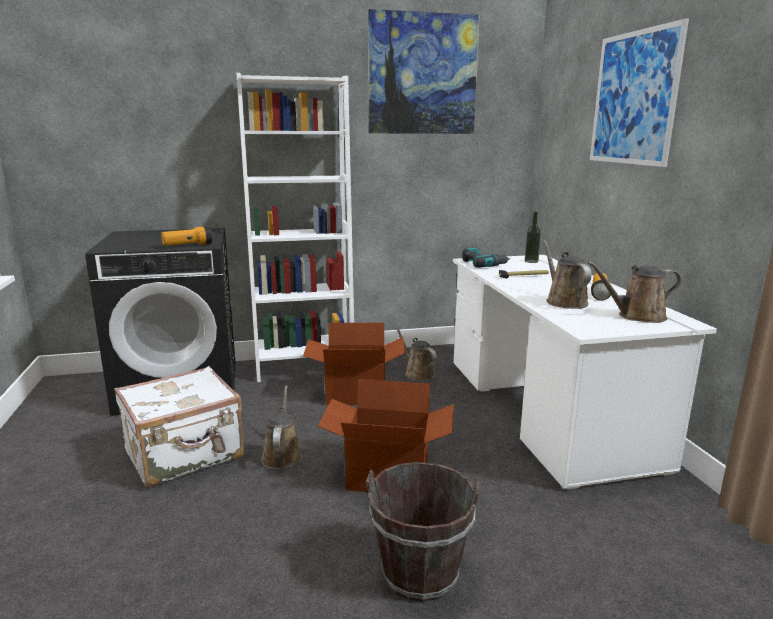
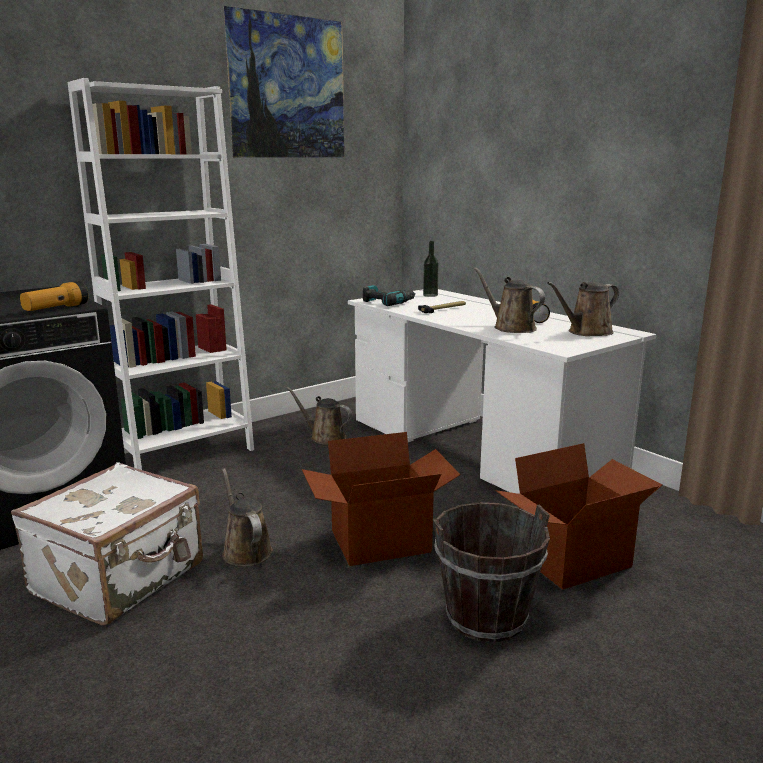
camera: 25 degrees left, 0 degrees up
cardboard box [303,323,405,405] -> cardboard box moved to [495,443,662,590]
picture [590,18,689,167] -> none

